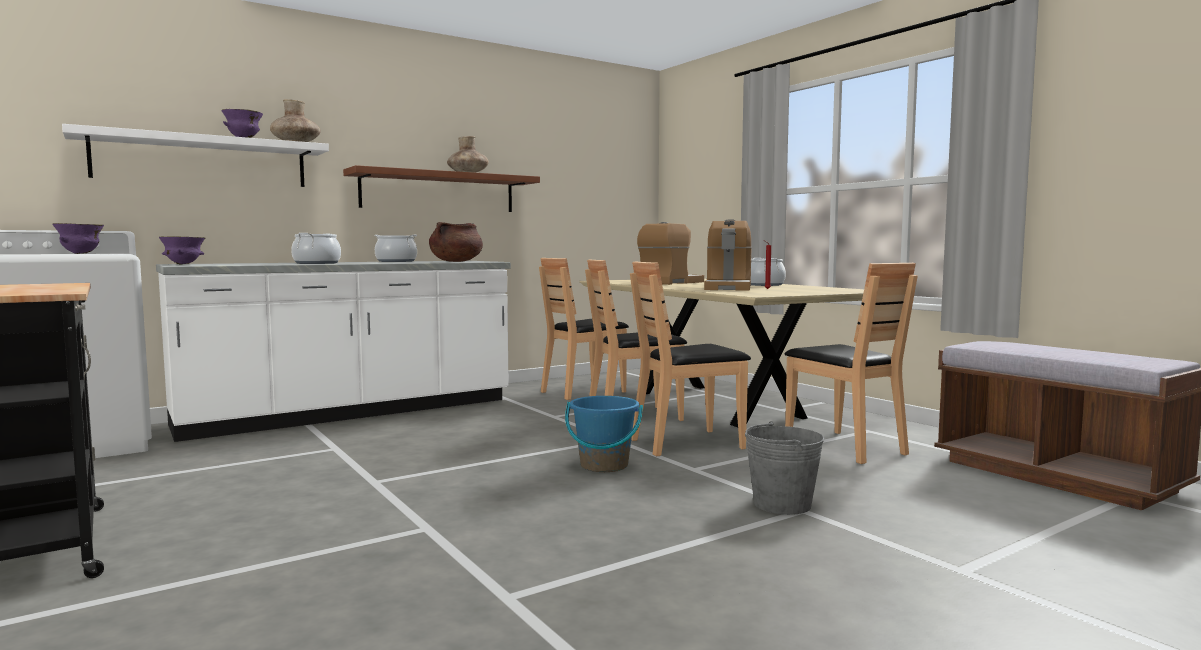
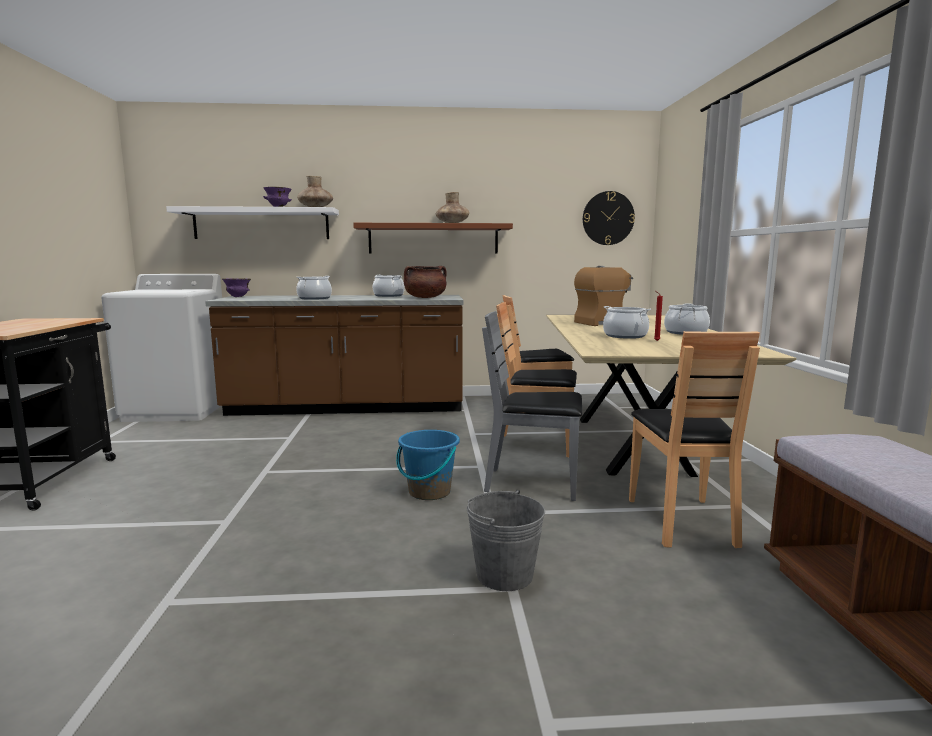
camera: 30 degrees right, 5 degrees up
purple bowl [52,223,104,254] -> none
white counter [156,261,511,442] -> brown counter [205,295,464,416]
brown chair [630,261,751,456] -> grey chair [482,311,582,501]
coffee machine [704,219,751,291] -> cooking pot [603,306,651,339]
none -> wall clock [583,191,635,245]

